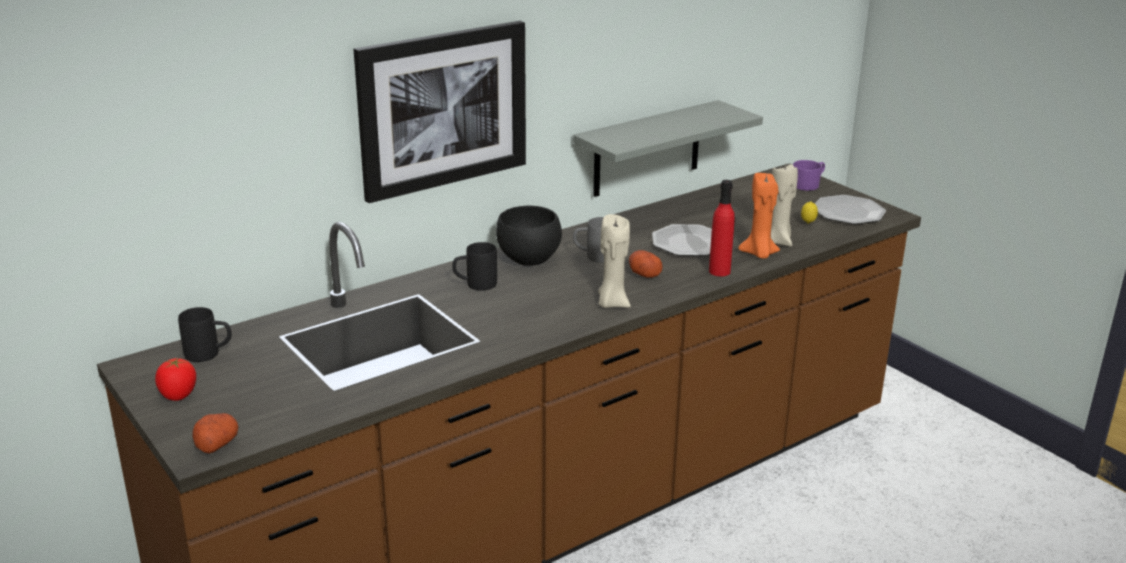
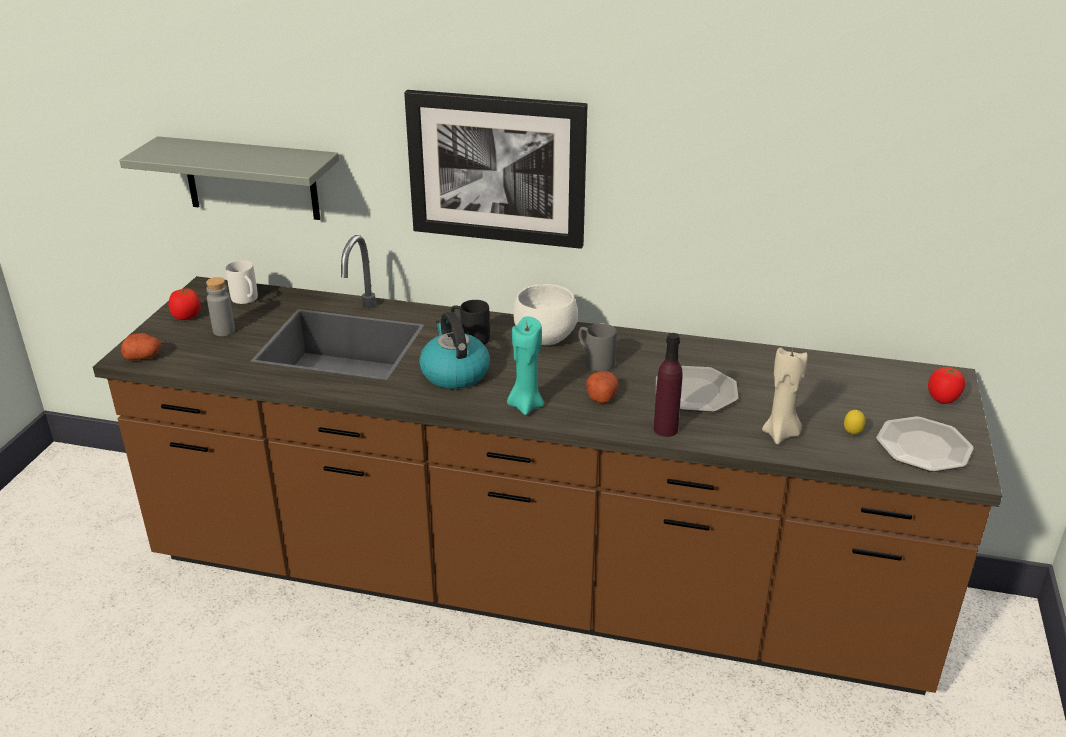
camera: 50 degrees right, 5 degrees up
black mug [178,307,232,362] -> white mug [226,260,258,304]
black bowl [496,206,562,266] -> white bowl [513,284,578,345]
grey shelf [573,100,763,197] -> grey shelf moved to [119,136,339,220]
beige candle [598,214,631,308] -> turquoise candle [507,316,544,415]
red bottle [709,180,735,276] -> purple bottle [654,333,683,437]
orange candle [738,173,780,259] -> none
purple mug [793,160,825,191] -> tomato [928,367,965,404]
none -> grey bottle [206,277,235,336]
none -> kettle [419,312,490,389]

